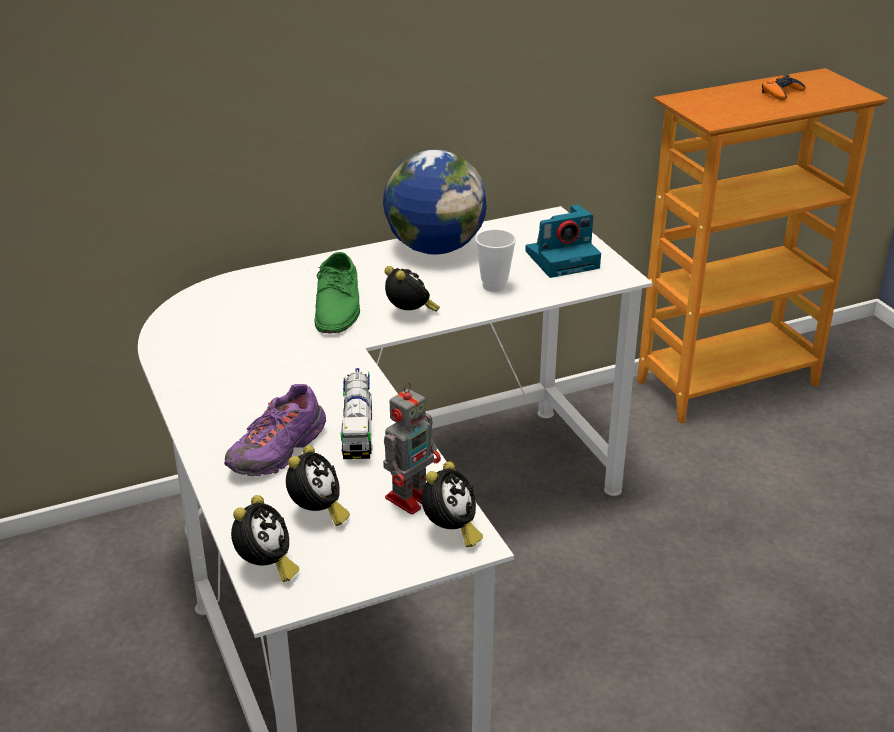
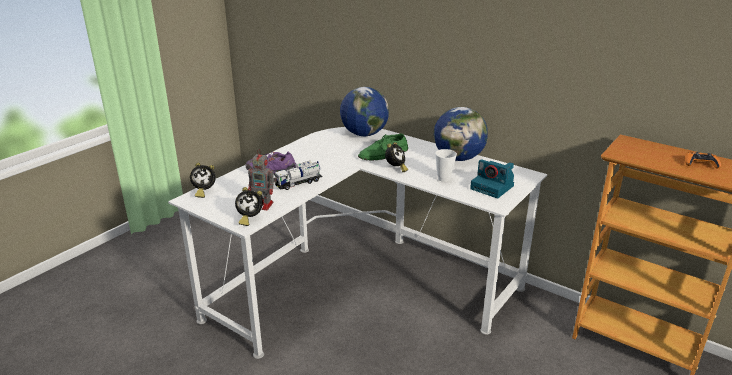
camera: 60 degrees right, 5 degrees down
alarm clock [286,445,350,526] -> none
none -> globe [340,87,389,136]

